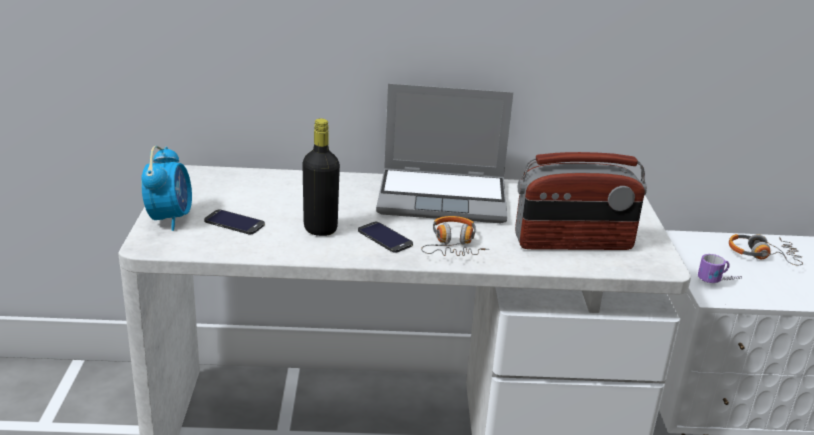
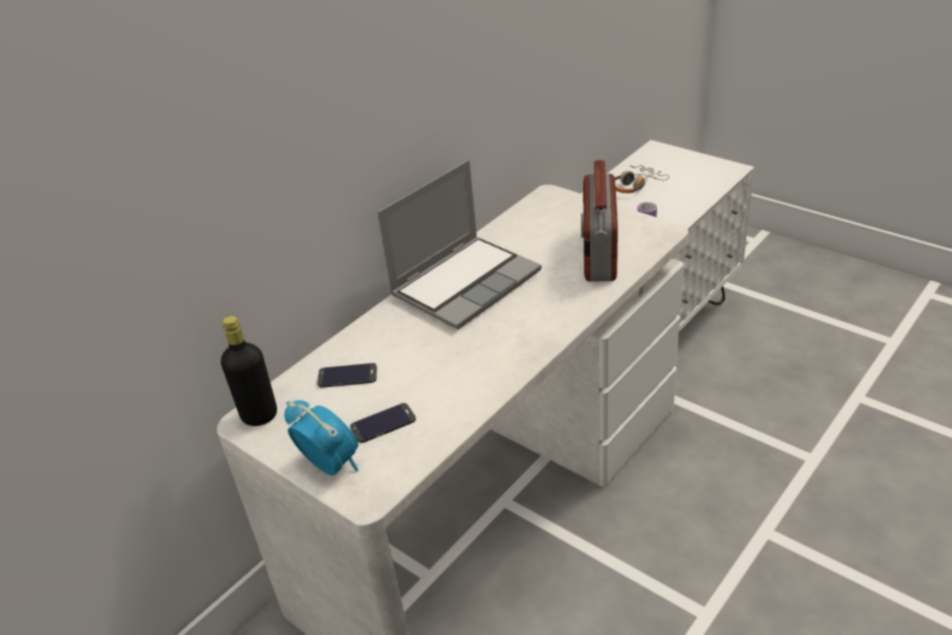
camera: 45 degrees left, 10 degrees up
black bottle [302,119,340,236] -> black bottle moved to [221,316,277,426]
phone [358,222,413,253] -> phone moved to [317,363,377,388]
headphones [421,216,489,256] -> none
radio [515,152,647,250] -> radio turned 150 degrees clockwise [581,160,618,282]

